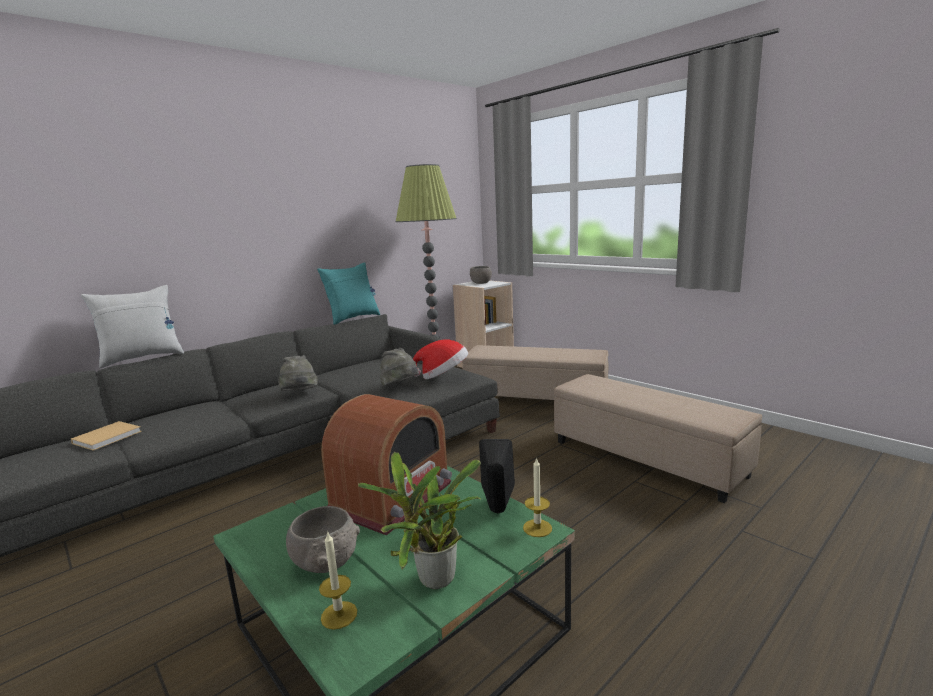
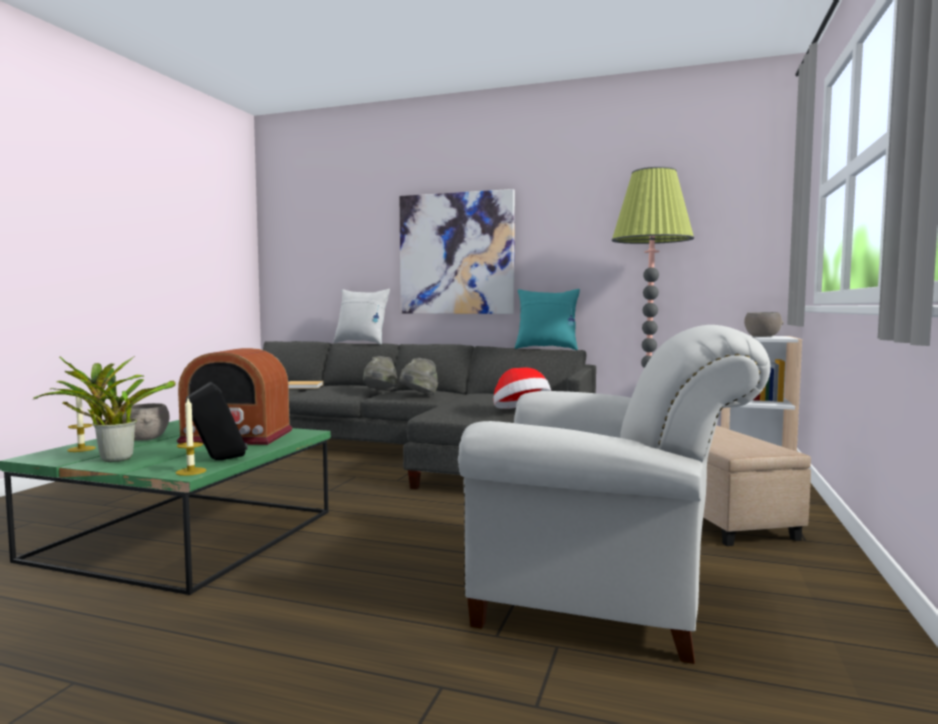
camera: 60 degrees right, 10 degrees down
grey hat [380,348,418,386] -> grey hat moved to [363,356,398,391]
beige ottoman [554,374,762,503] -> white armchair [458,325,771,664]
none -> picture [400,189,515,314]

